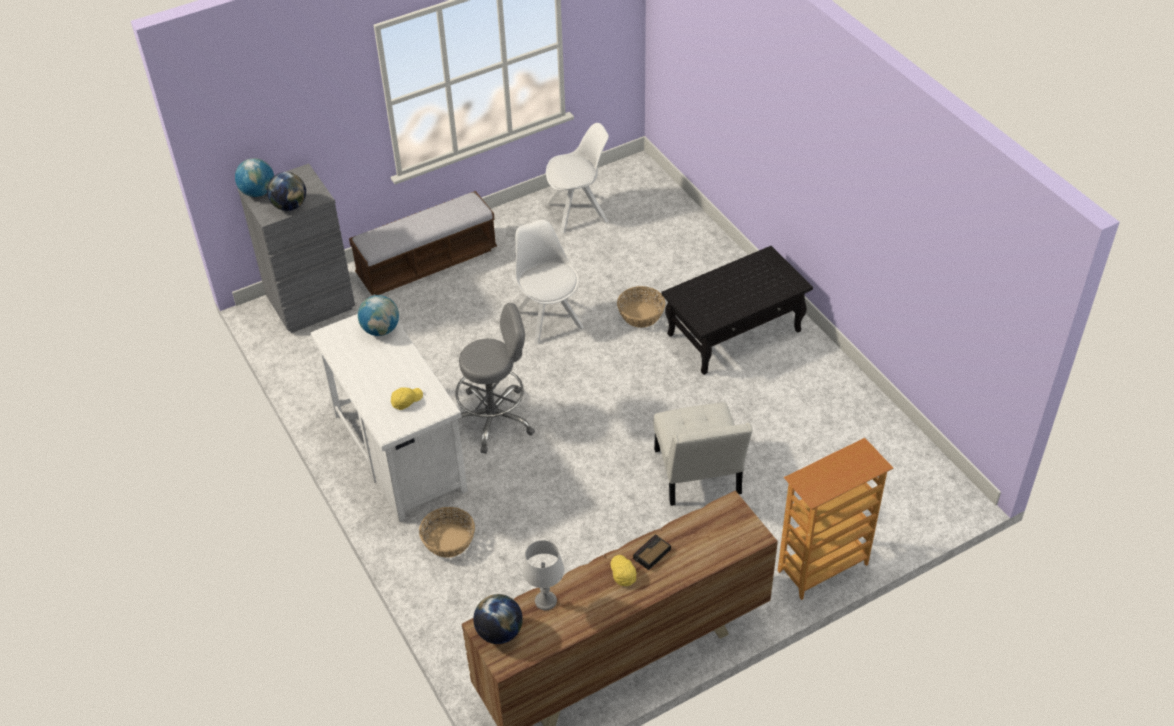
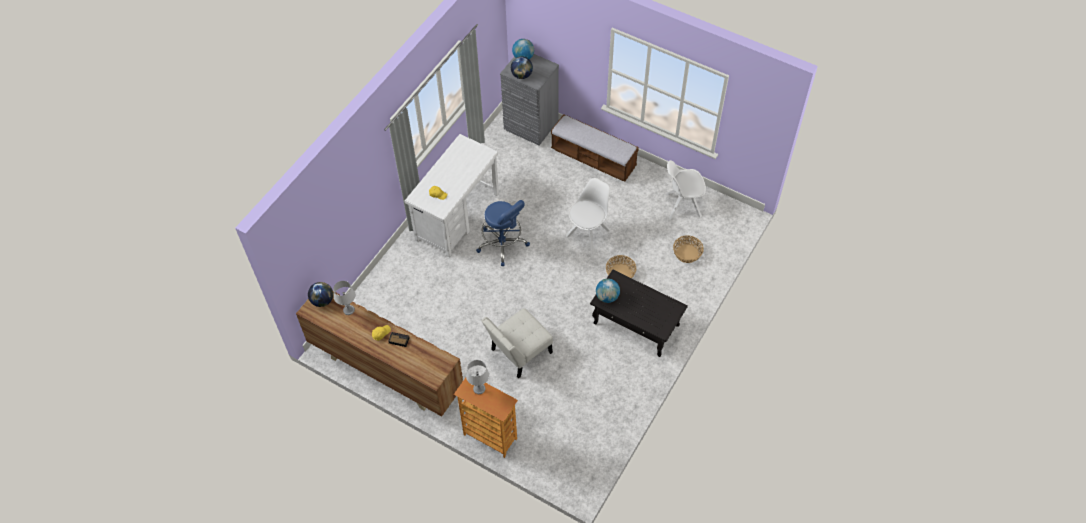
camera: 60 degrees right, 10 degrees up
globe [358,295,399,336] -> globe moved to [596,279,620,303]
basket [419,507,475,558] -> basket moved to [673,235,704,263]
grey stool [455,303,535,454] -> blue stool [476,200,530,266]
white chair [546,123,609,233] -> white chair turned 135 degrees clockwise [666,160,706,219]
none -> grey table lamp [466,360,489,394]

